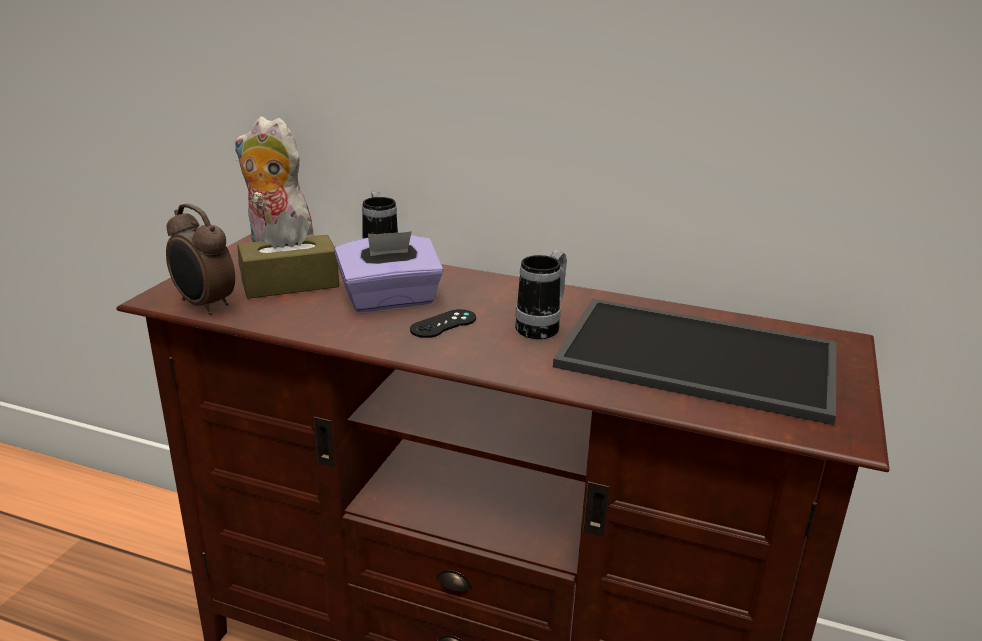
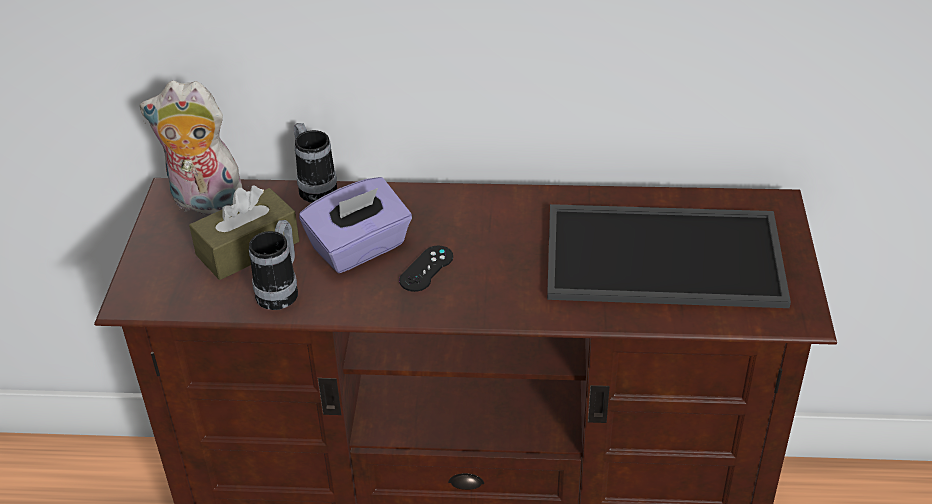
camera: 15 degrees left, 15 degrees up
alarm clock [166,204,235,315] -> none
mug [515,250,567,339] -> mug moved to [249,220,298,310]

